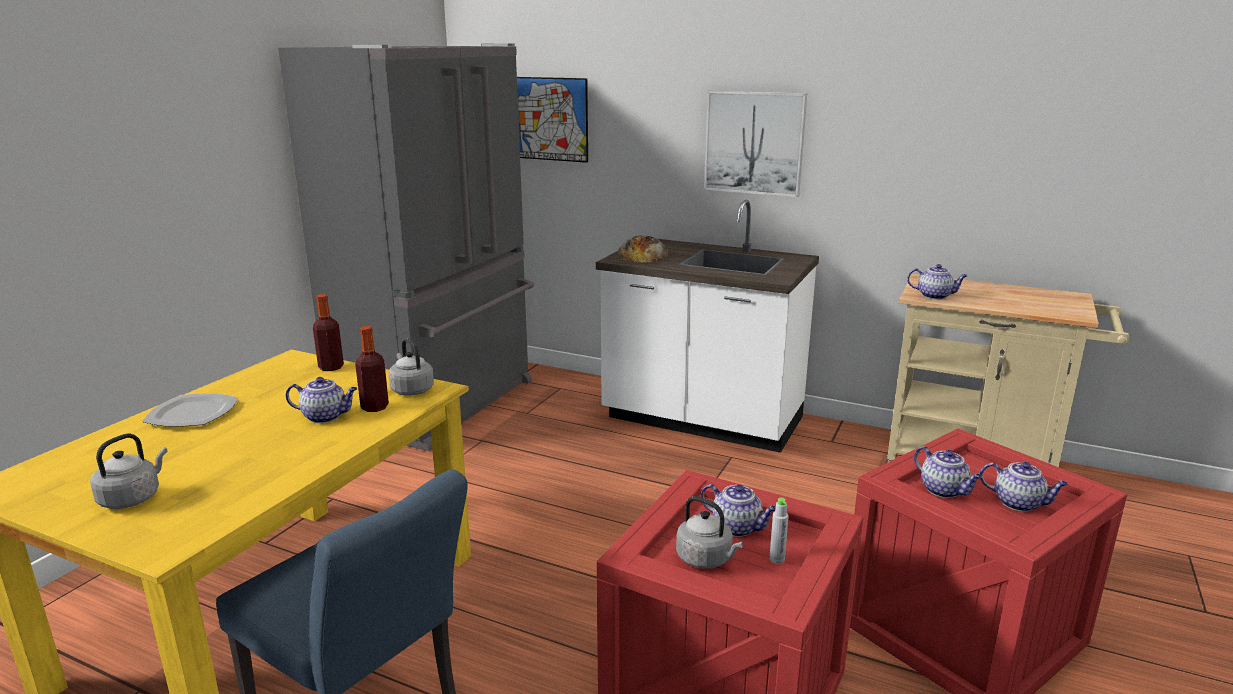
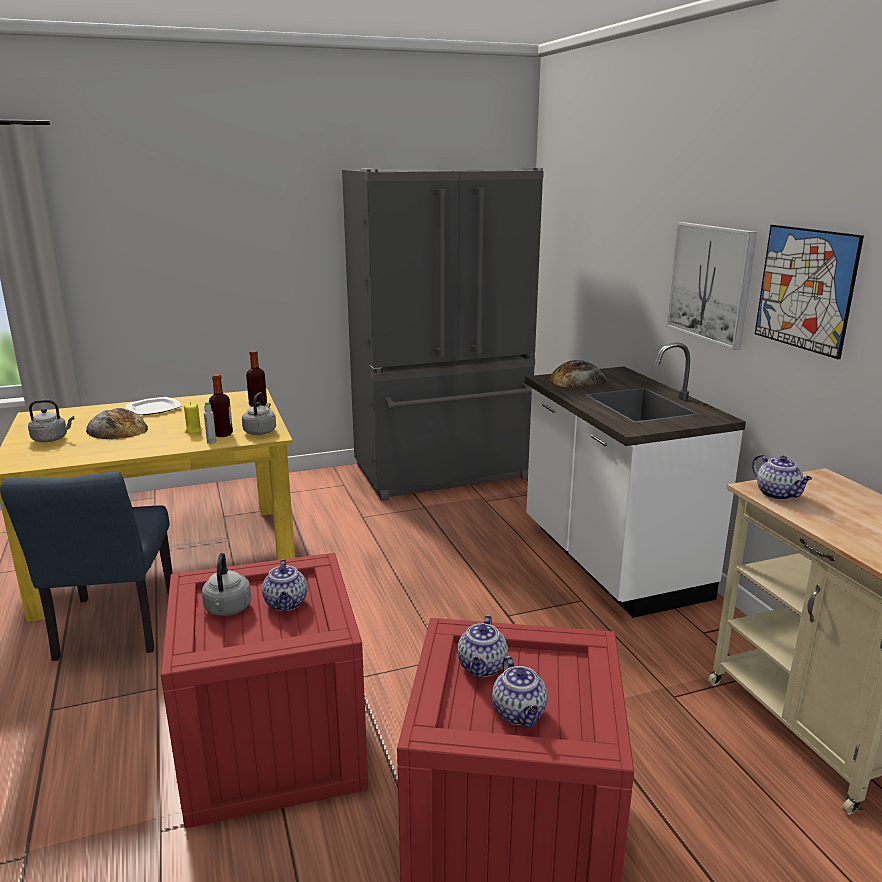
camera: 45 degrees right, 0 degrees up
teapot [286,377,357,423] -> yellow candle [184,402,203,434]
picture [517,77,588,163] -> picture moved to [755,225,864,359]
grey bottle [769,497,789,564] -> grey bottle moved to [204,401,216,444]
none -> bread [86,408,148,439]

